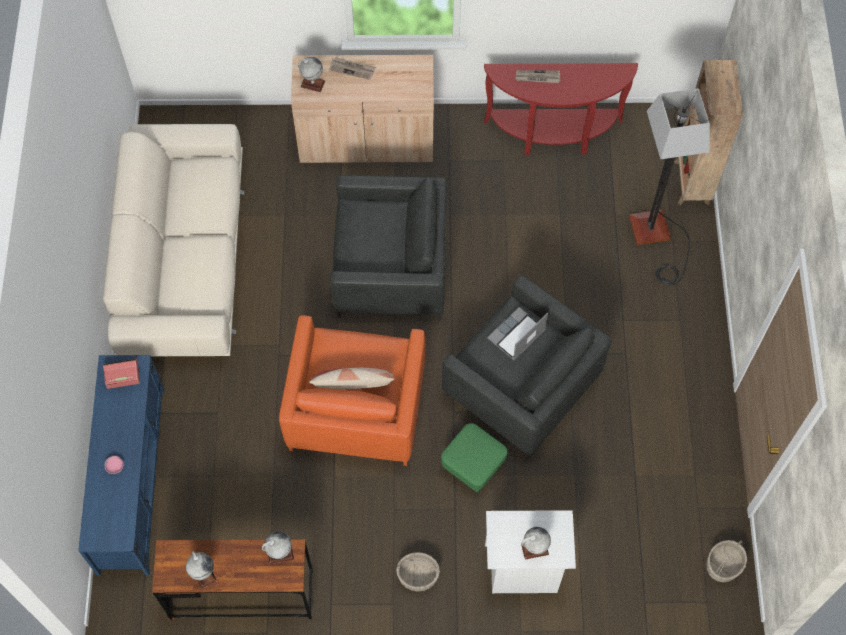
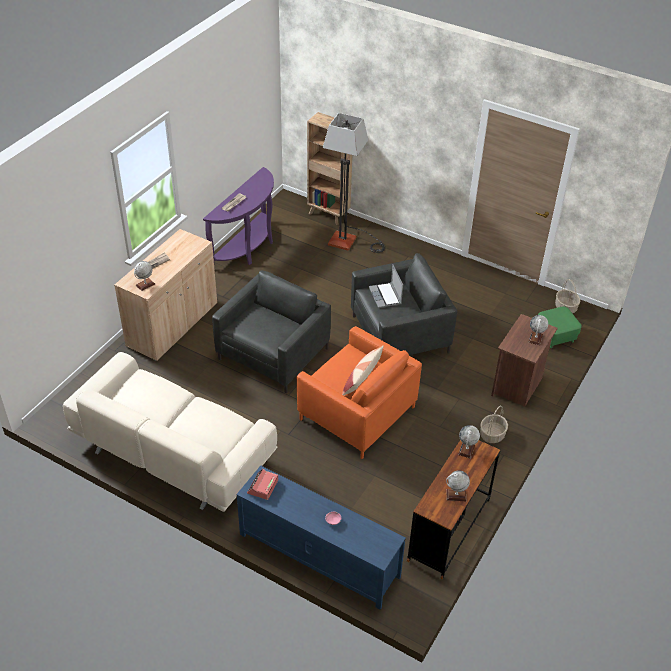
camera: 60 degrees left, 20 degrees down
green ottoman [441,423,508,492] -> green ottoman moved to [538,306,582,348]
red console table [484,63,638,155] -> purple console table [203,167,274,265]
white nightstand [485,510,576,593] -> brown nightstand [491,314,558,407]

